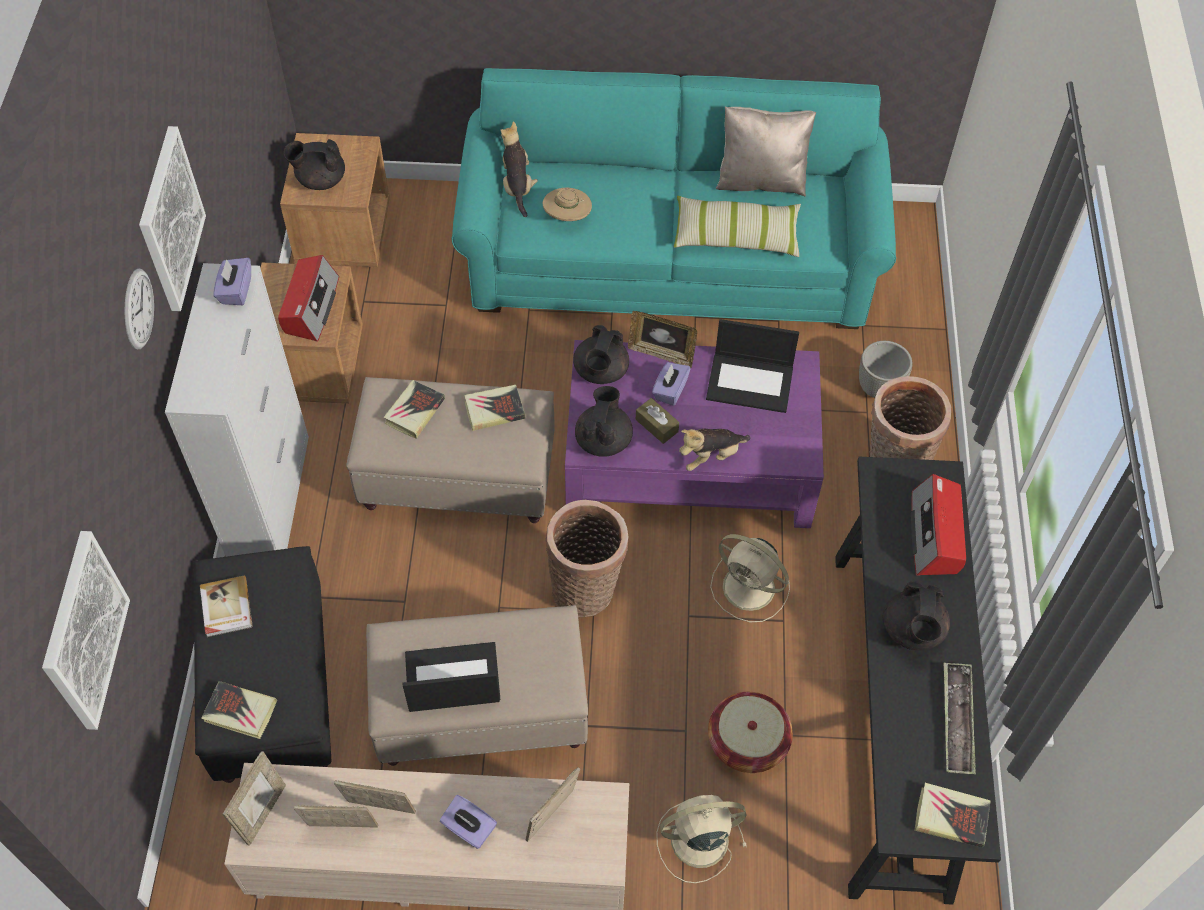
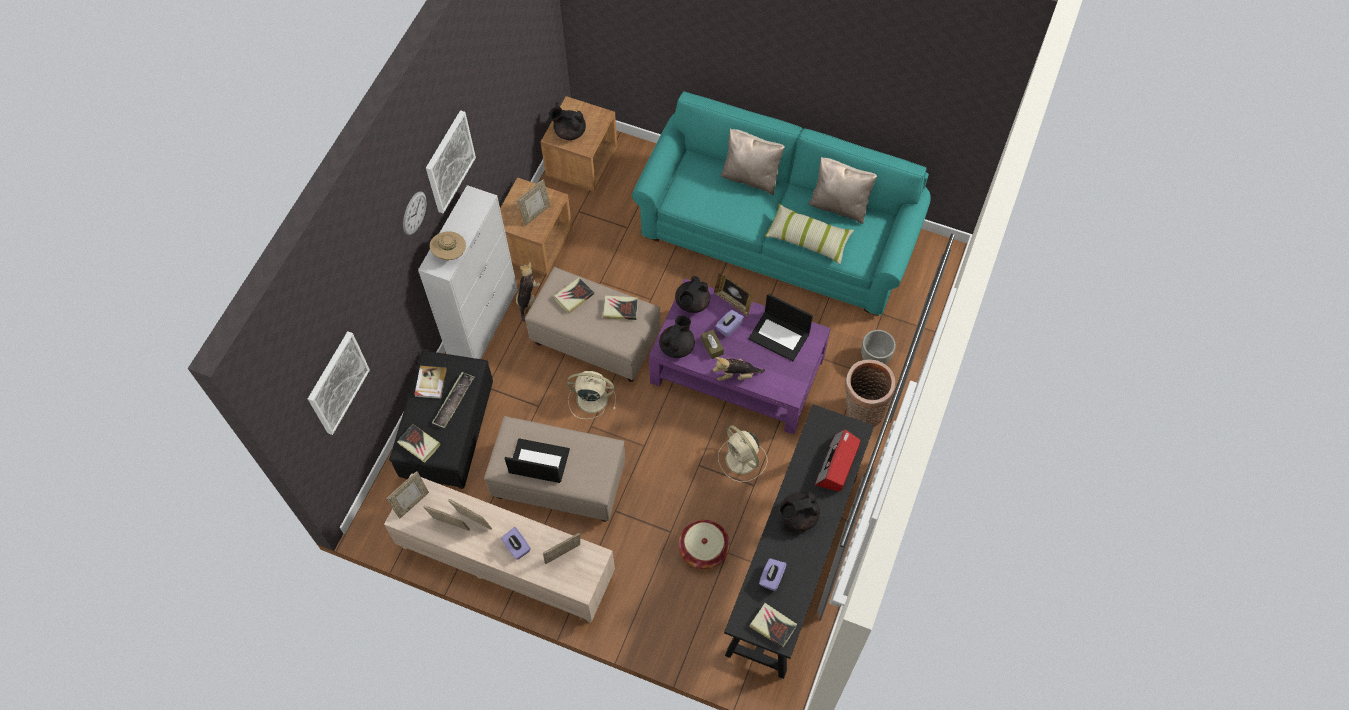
camera: 20 degrees right, 5 degrees up
purple tissue box [213,258,251,305] -> purple tissue box moved to [759,558,787,591]
radio [278,255,339,342] -> picture frame [517,180,551,226]
plush toy [501,121,538,217] -> plush toy moved to [516,262,540,322]
beige hat [543,187,592,221] -> beige hat moved to [430,231,466,260]
basket [545,500,628,617] -> none
beige fan [656,795,747,883] -> beige fan moved to [567,371,616,419]
black teapot [883,581,950,650] -> black teapot turned 45 degrees clockwise [779,492,820,531]
tray [944,663,976,774] -> tray moved to [432,372,474,428]
none -> beige pillow [720,128,785,195]

